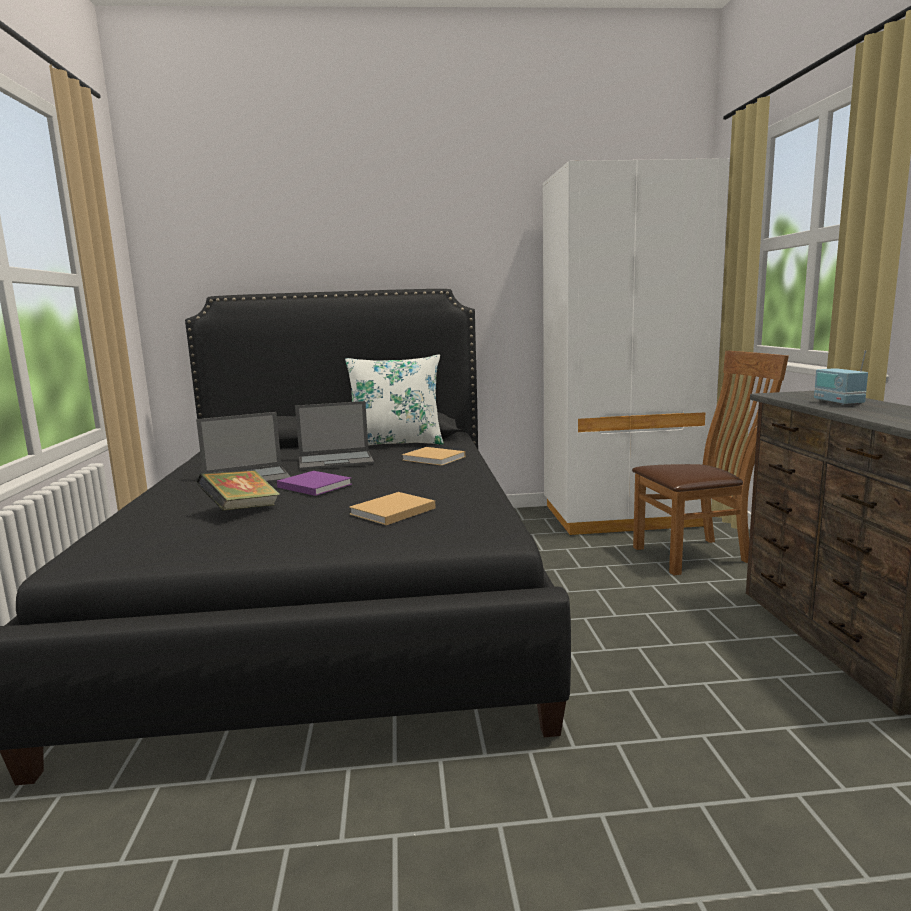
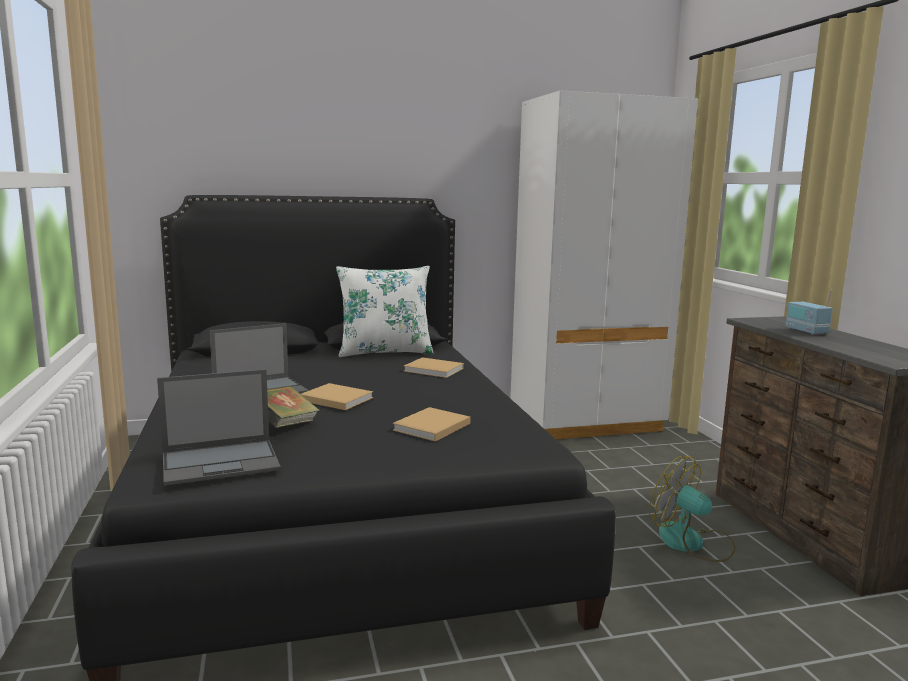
camera: 10 degrees left, 0 degrees up
purple book [277,471,352,496] -> beige book [301,383,373,410]
laptop [295,401,374,470] -> laptop moved to [157,369,281,486]
brown chair [632,351,789,576] -> none
none -> fan [649,456,735,562]

